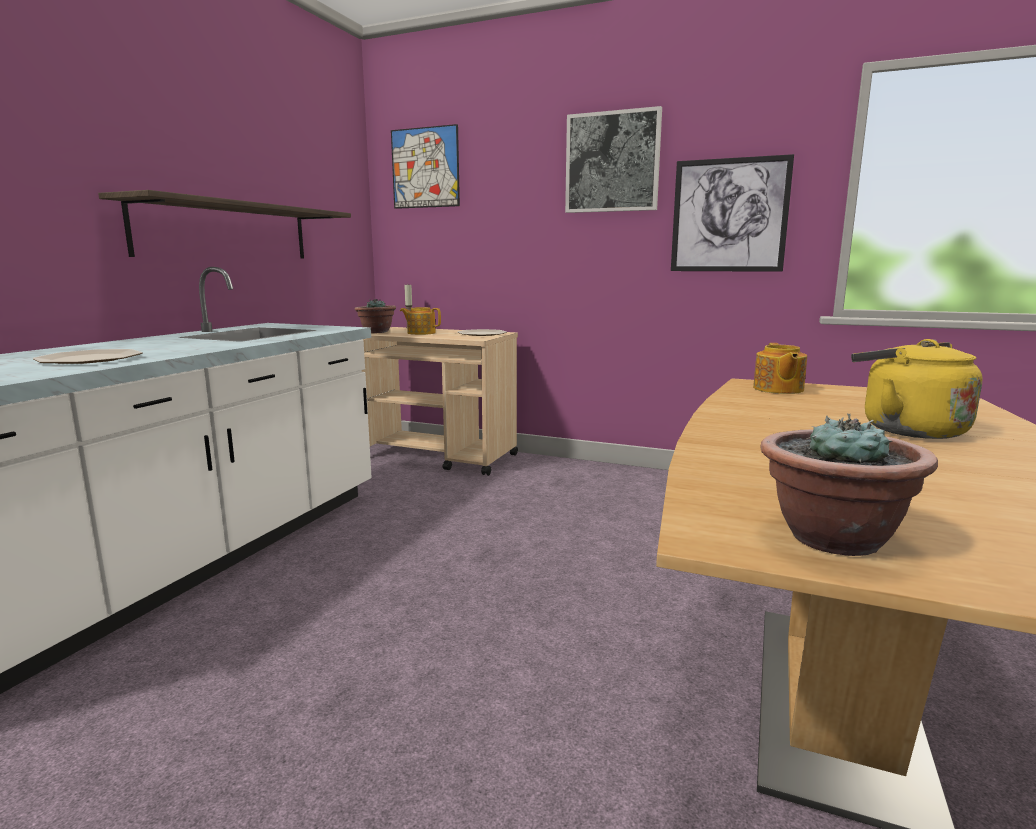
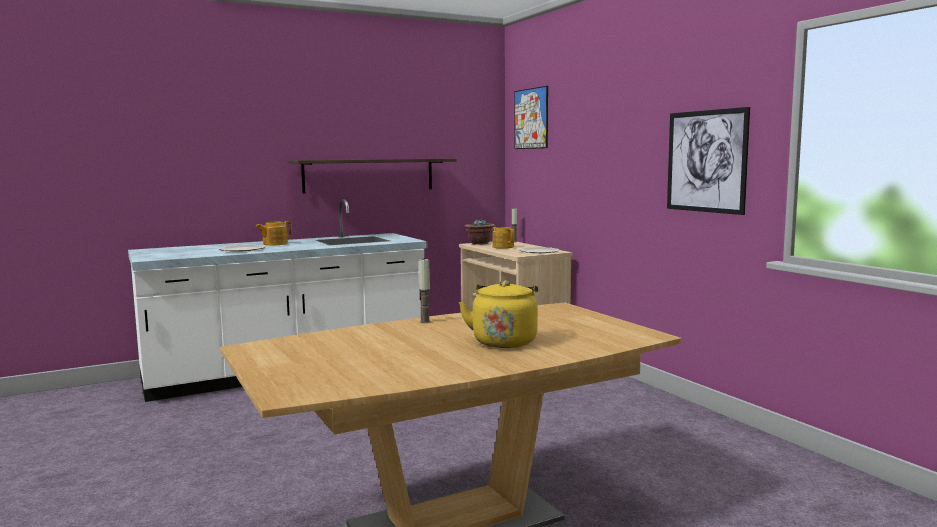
camera: 40 degrees right, 5 degrees down
picture [565,106,662,213] -> none
teapot [753,343,807,394] -> teapot moved to [256,221,292,246]
potted plant [760,413,938,556] -> none
none -> candle [419,259,431,323]

